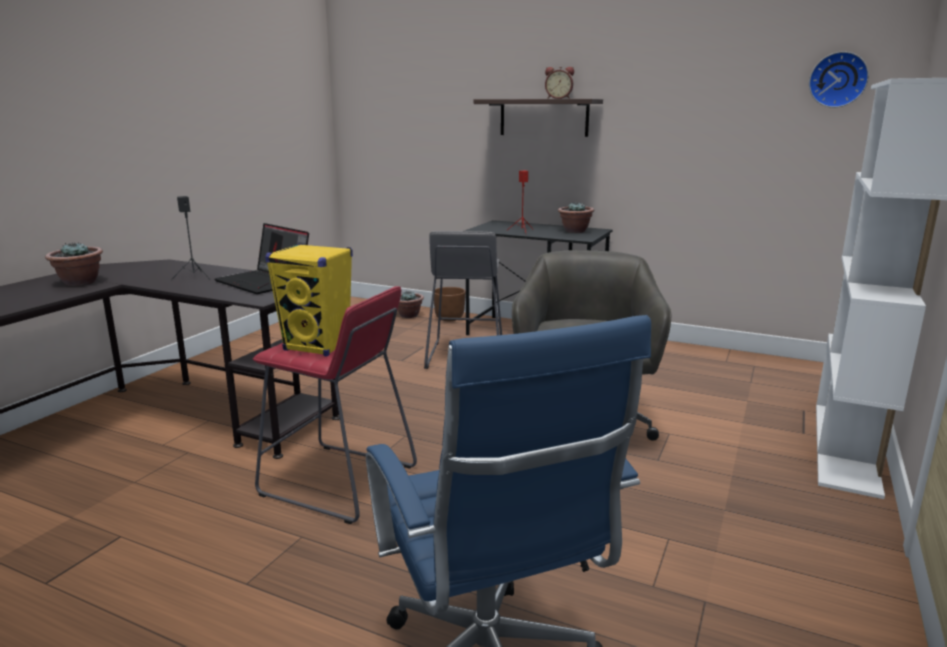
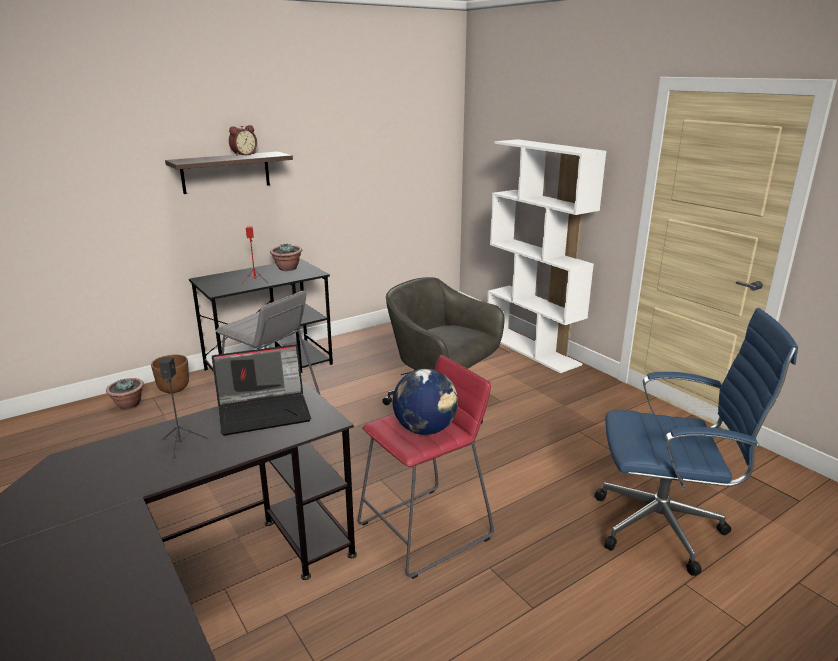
camera: 60 degrees left, 5 degrees up
potted plant [45,243,103,286] -> none
yellow speaker [265,244,353,357] -> globe [393,369,458,435]
wall clock [809,51,869,108] -> none

